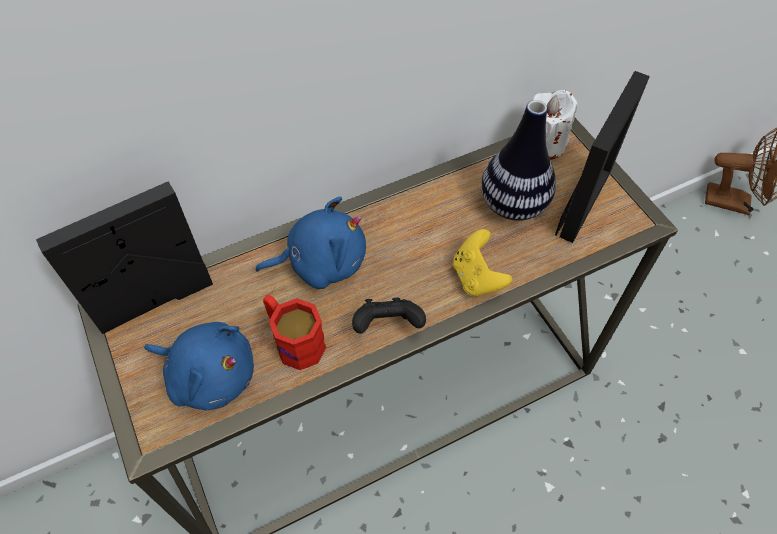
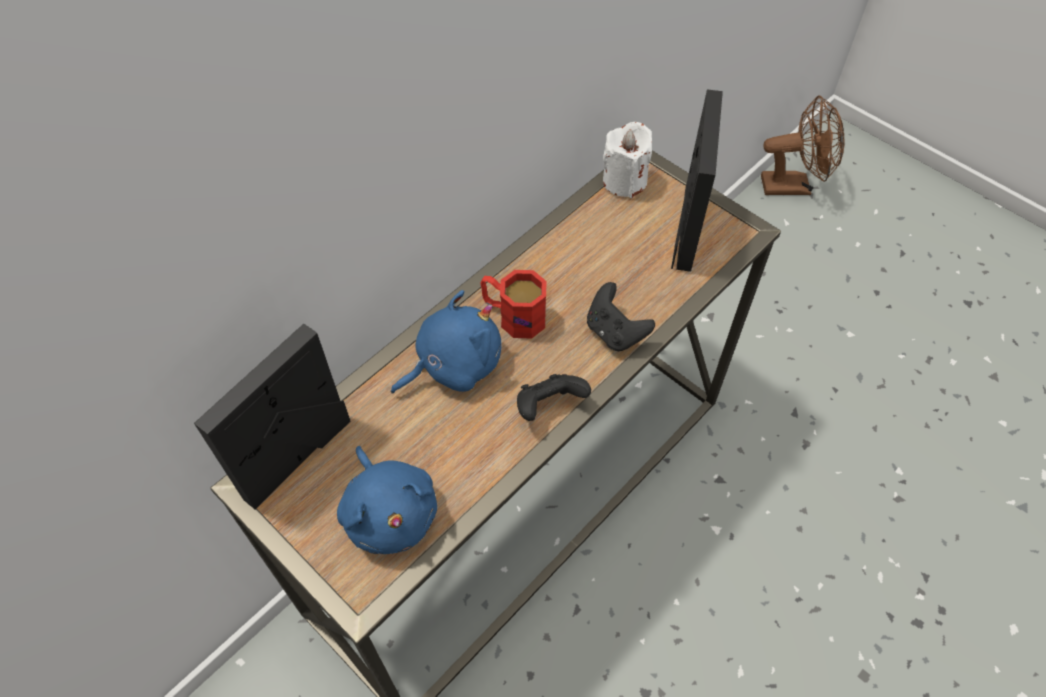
camera: 20 degrees left, 0 degrees up
blue plush toy [144,322,254,410] -> blue plush toy turned 60 degrees clockwise [337,446,437,554]
red mug [263,295,326,370] -> red mug moved to [480,270,546,338]
yellow game controller [453,229,512,296] -> black game controller [587,282,655,351]
vase [481,100,556,221] -> none

